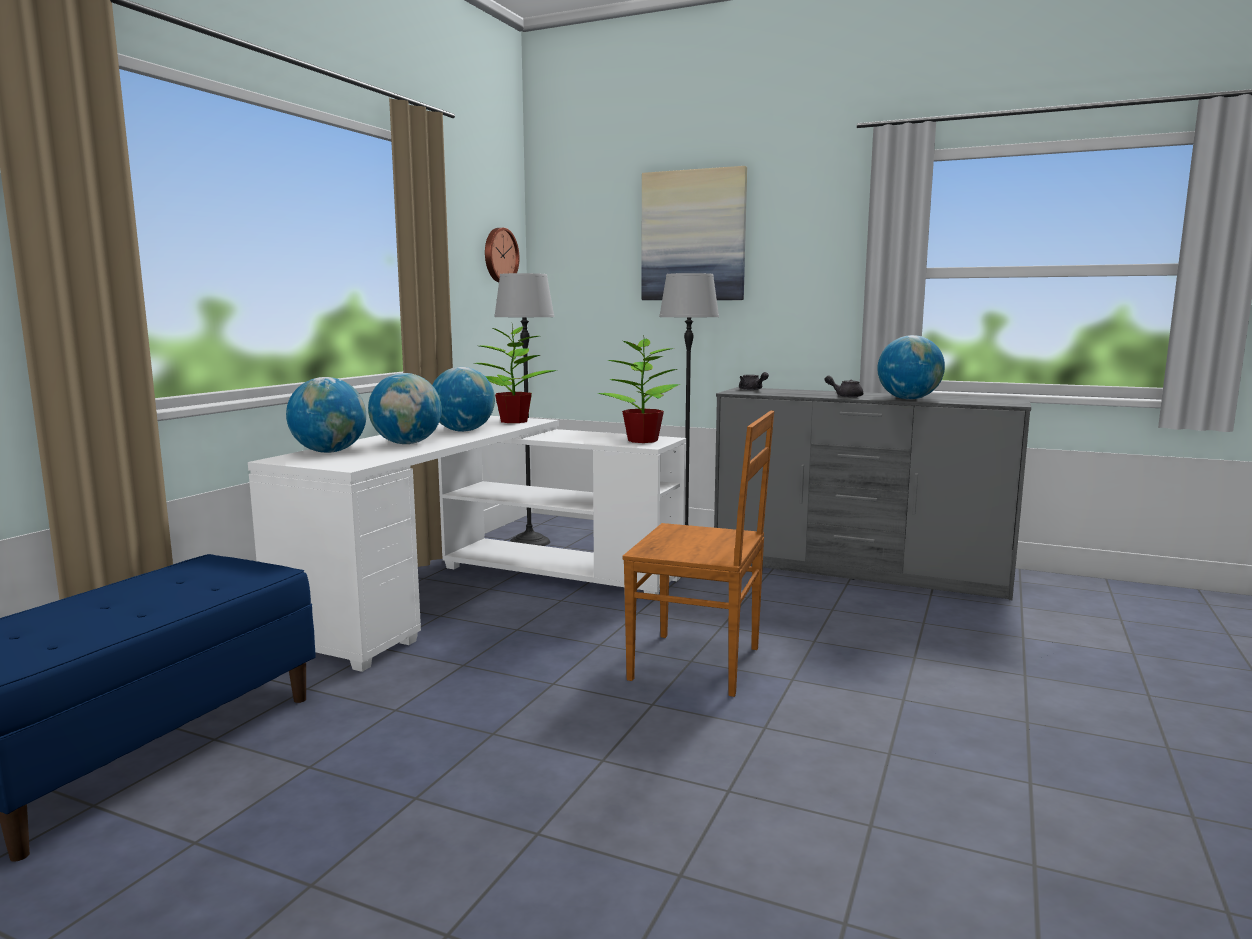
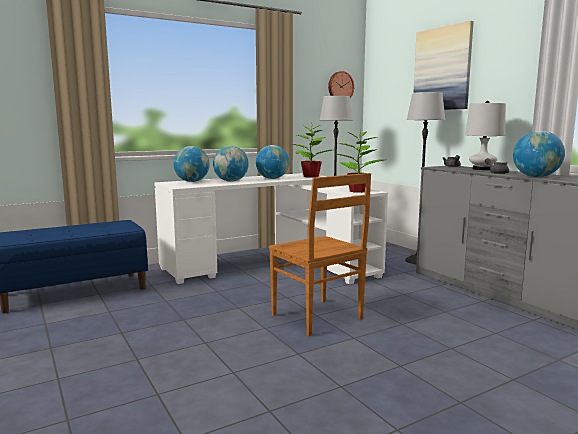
camera: 35 degrees right, 0 degrees up
none -> white table lamp [465,101,506,170]

